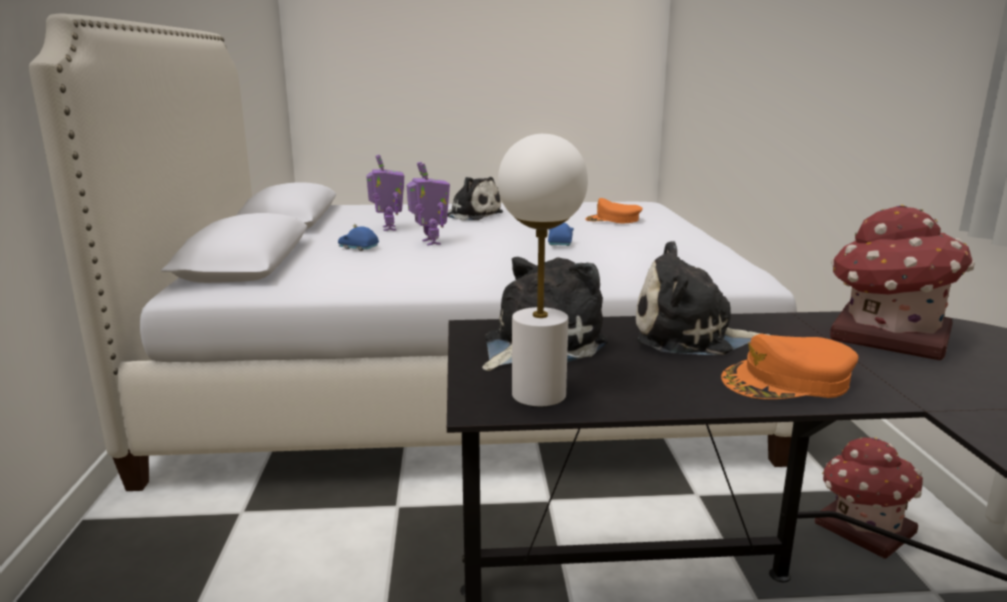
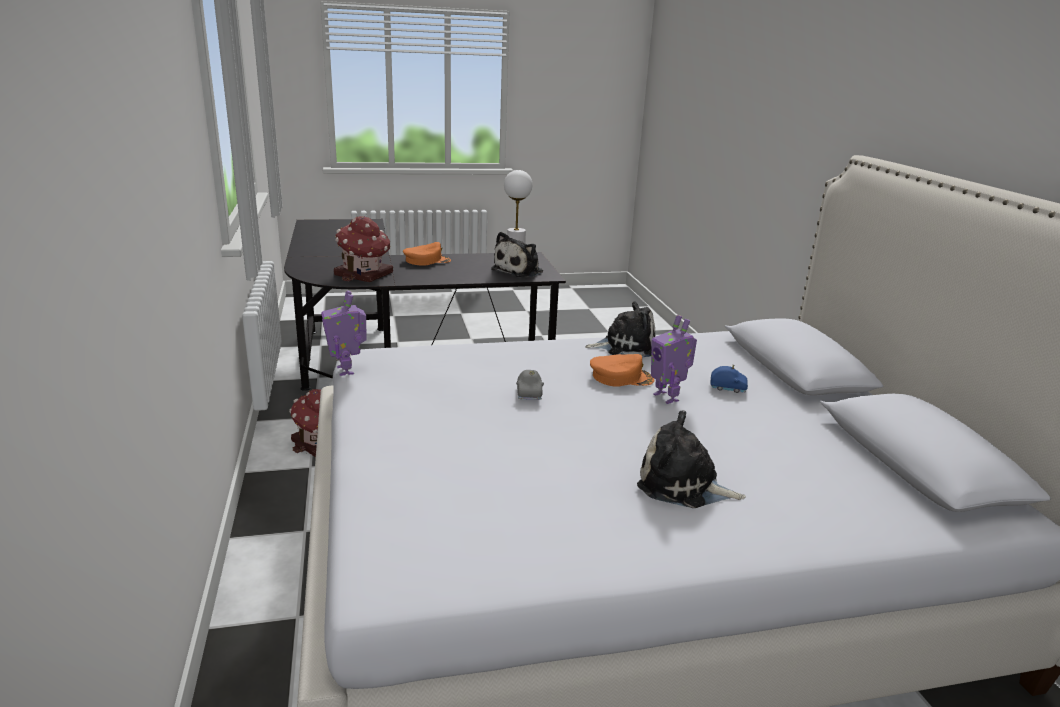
camera: 170 degrees right, 5 degrees up
toy robot [366,155,404,231] -> toy robot moved to [321,290,367,376]
blue toy car [548,223,574,246] -> grey toy car [516,370,544,400]
orange cap [585,198,643,223] -> orange cap moved to [590,354,654,387]
plush toy [636,241,770,355] -> plush toy moved to [585,301,656,357]

